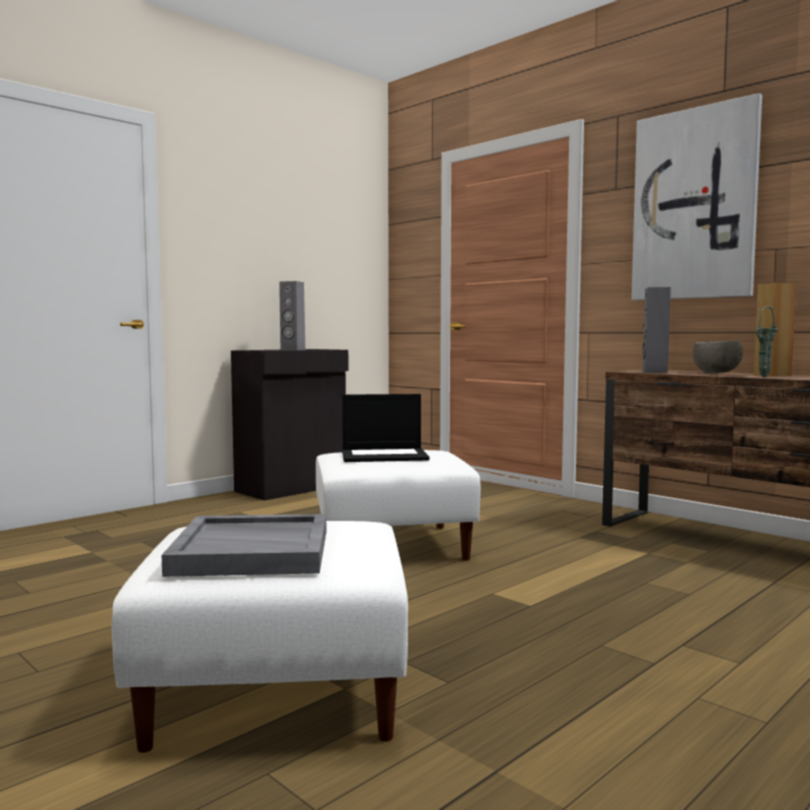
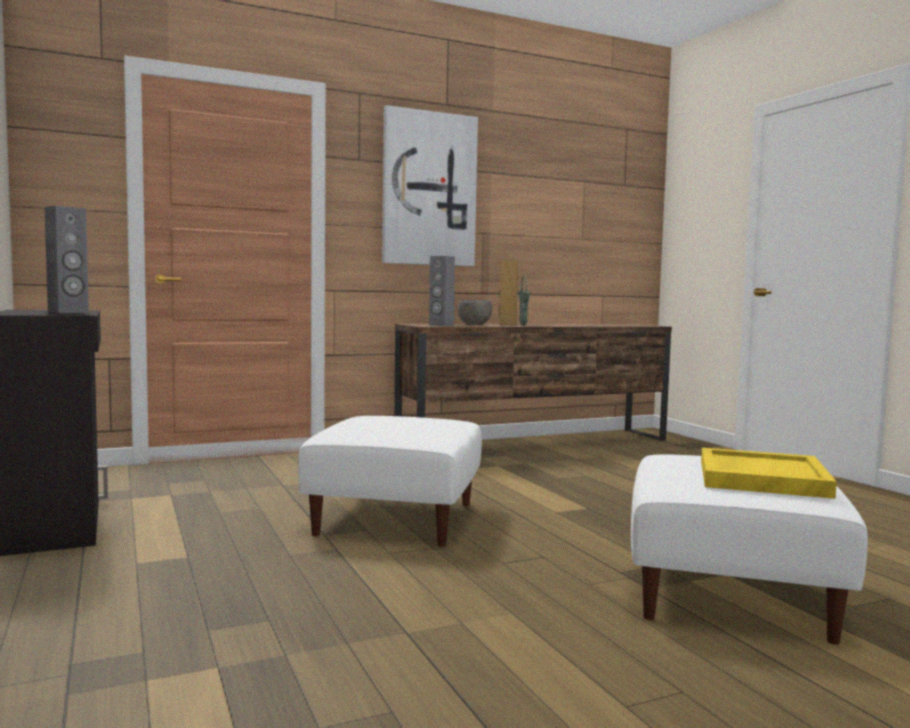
camera: 70 degrees left, 0 degrees up
grey tray [162,514,326,577] -> yellow tray [701,448,837,499]
laptop [342,394,430,462] -> none

